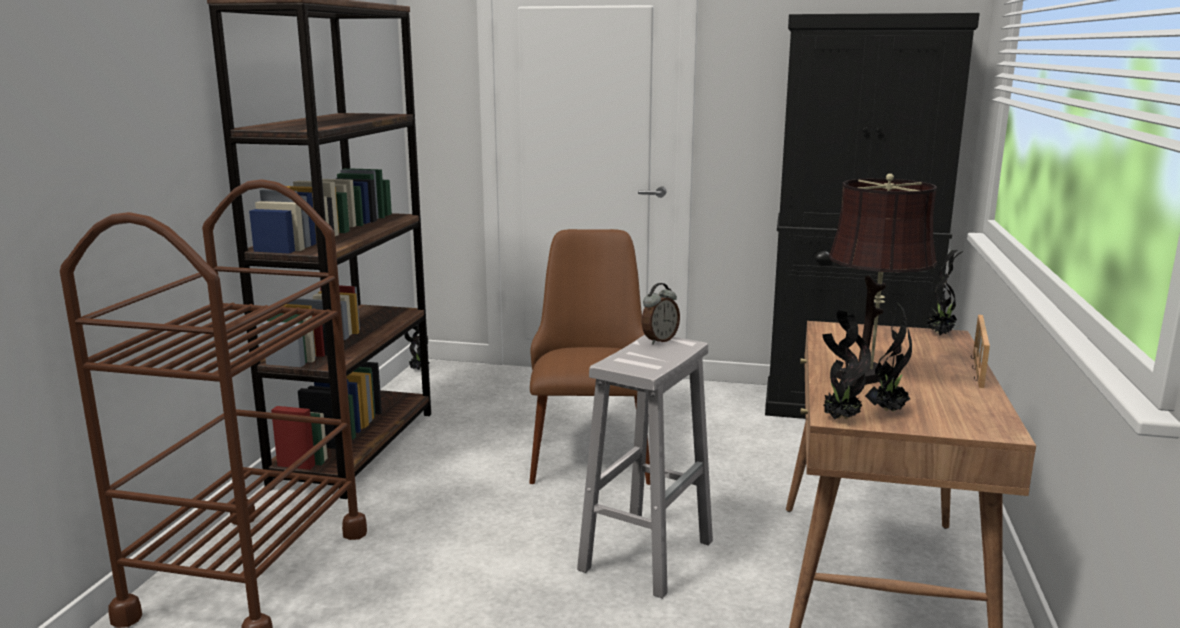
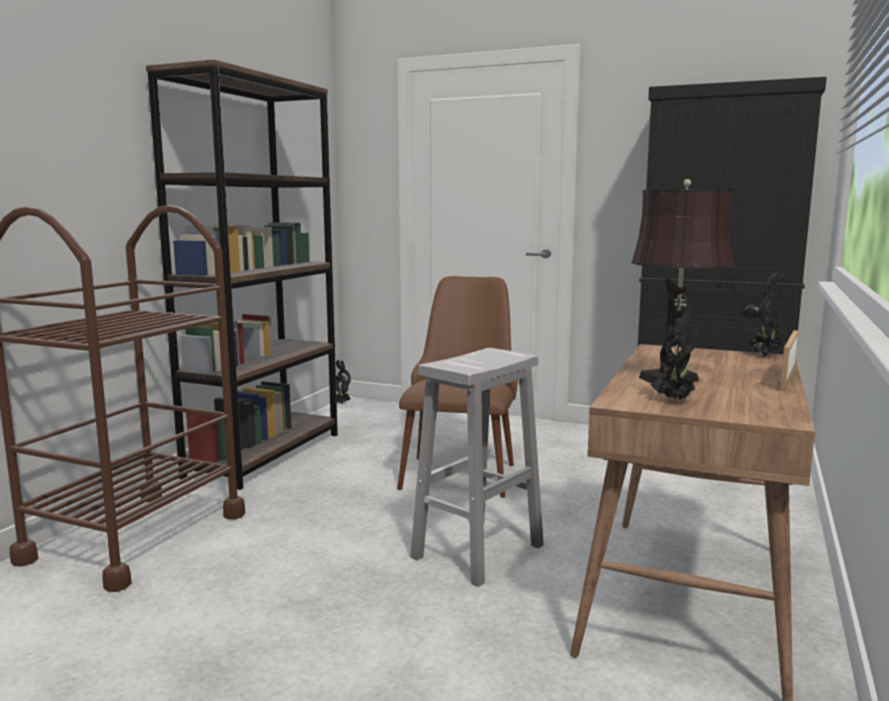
camera: 10 degrees right, 5 degrees down
alarm clock [642,283,680,344] -> none
potted plant [822,310,871,420] -> none

